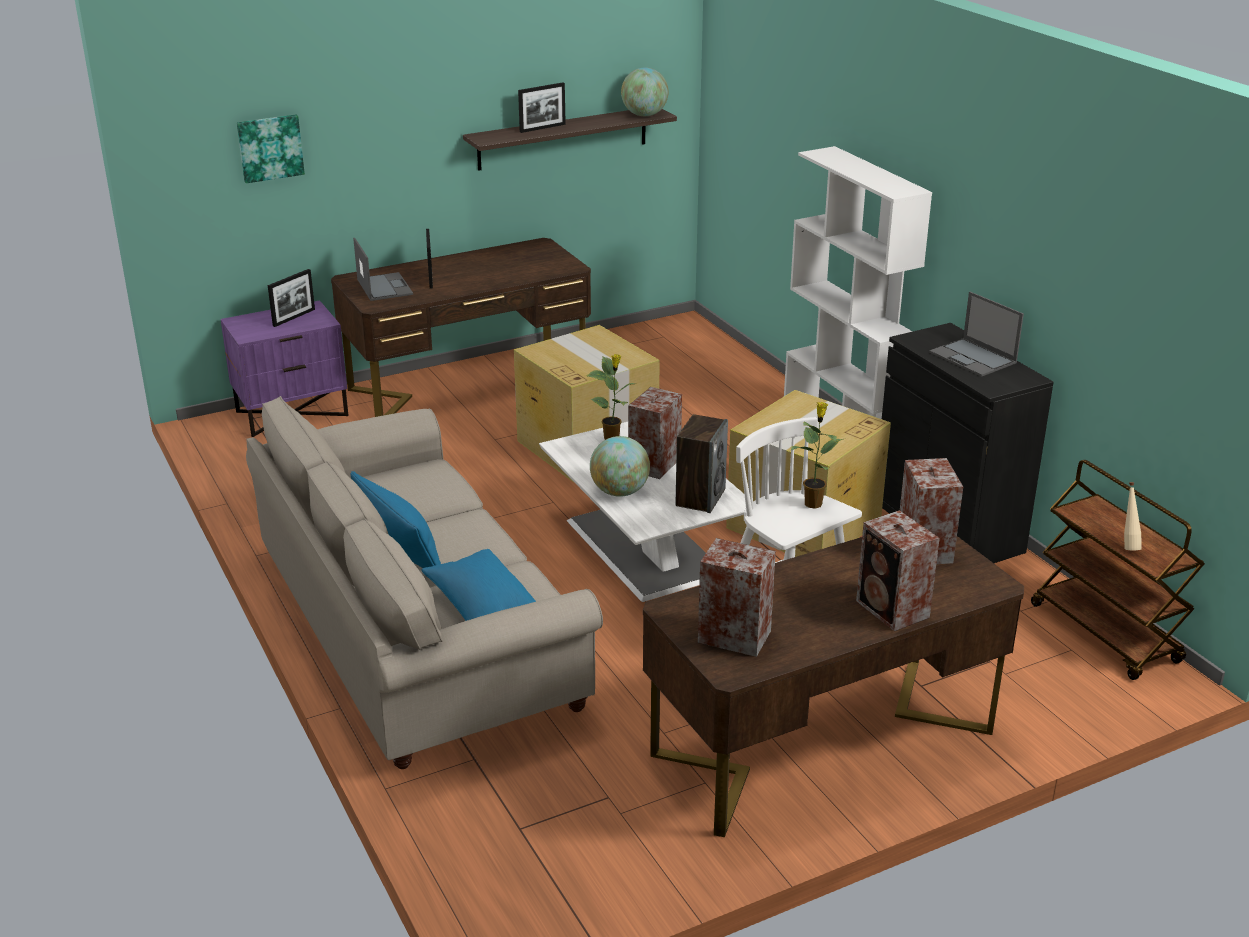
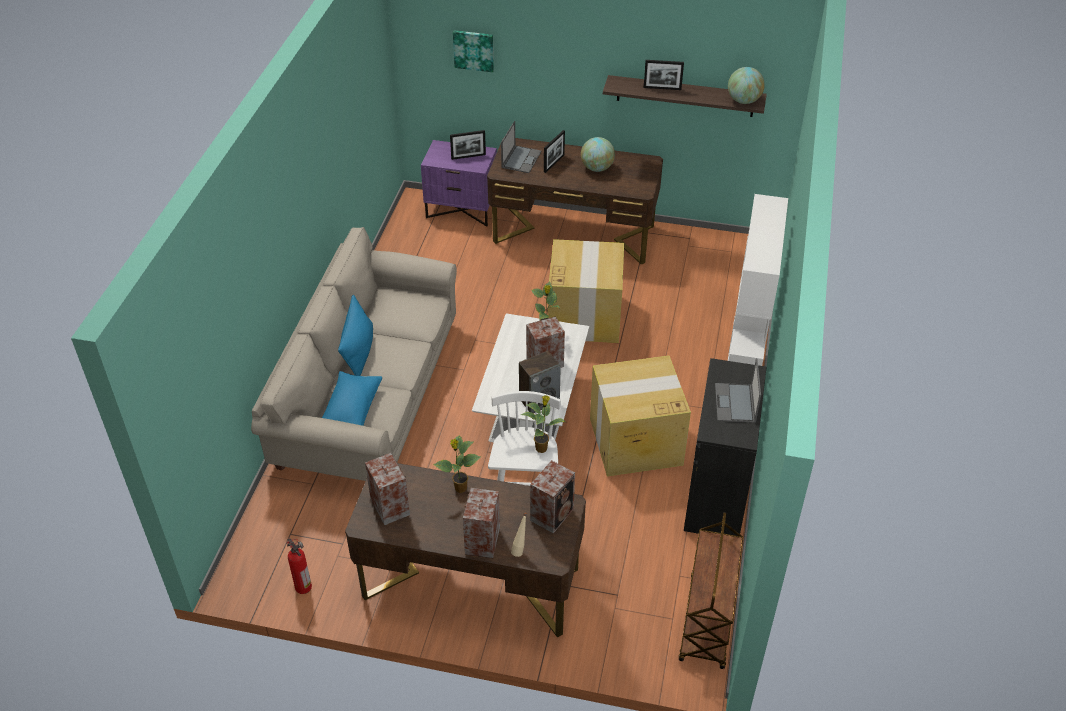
camera: 40 degrees right, 15 degrees up
globe [590,436,650,497] -> globe moved to [581,137,615,172]
beige bottle [1124,482,1142,550] -> beige bottle moved to [511,513,527,557]
none -> fire extinguisher [287,538,312,594]
none -> potted plant [433,435,481,493]

